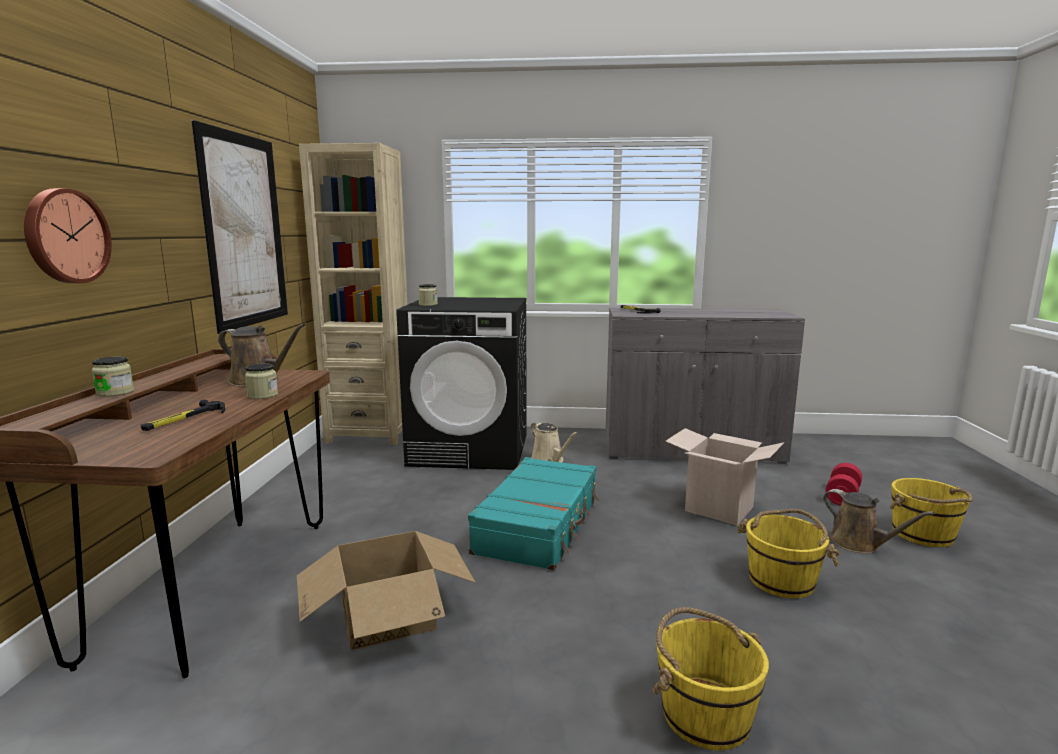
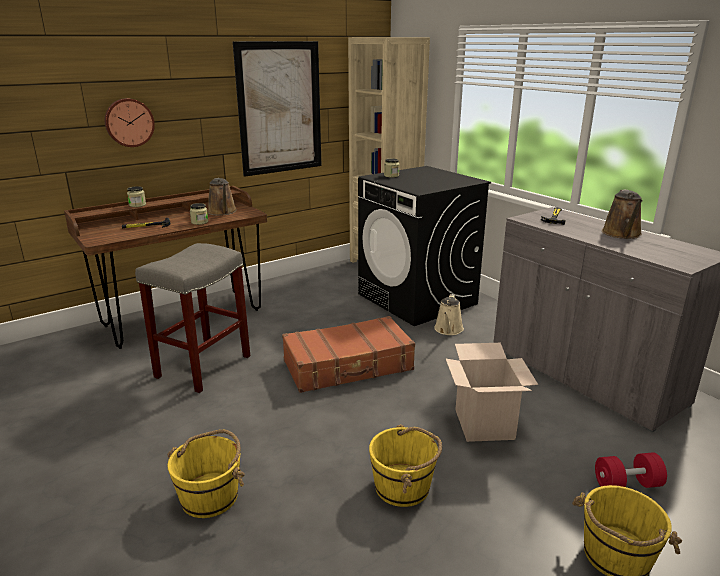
camera: 50 degrees right, 10 degrees up
cardboard box [297,531,476,650] -> grey stool [135,243,250,393]
turquoise suitcase [468,457,599,570] -> brown suitcase [282,316,415,393]
brown watering can [823,489,934,553] -> brown watering can moved to [602,190,643,239]

